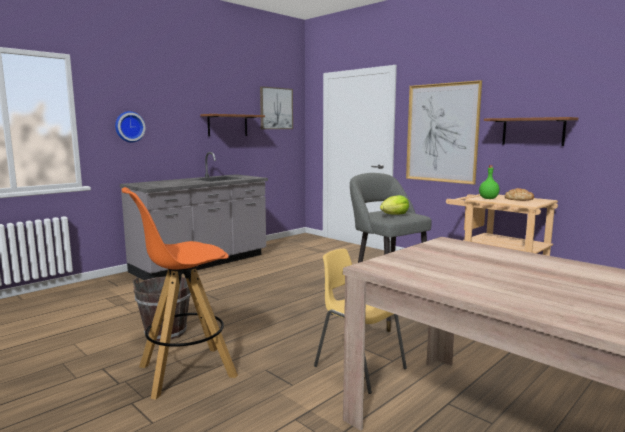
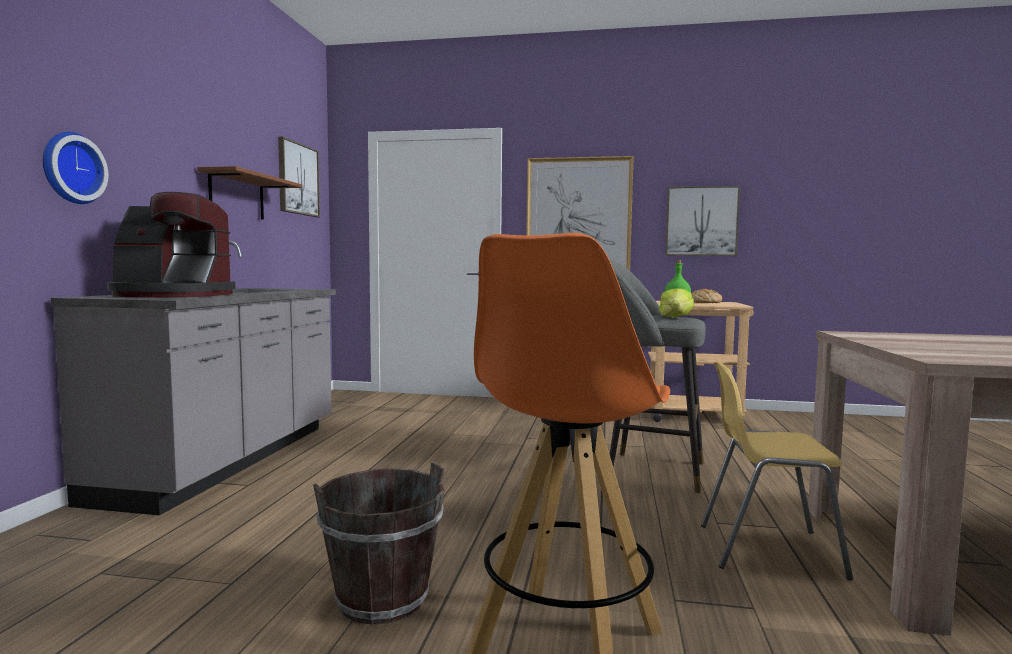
camera: 35 degrees left, 5 degrees down
brown shelf [484,117,578,146] -> picture [665,186,740,256]
none -> coffee machine [107,192,236,298]

